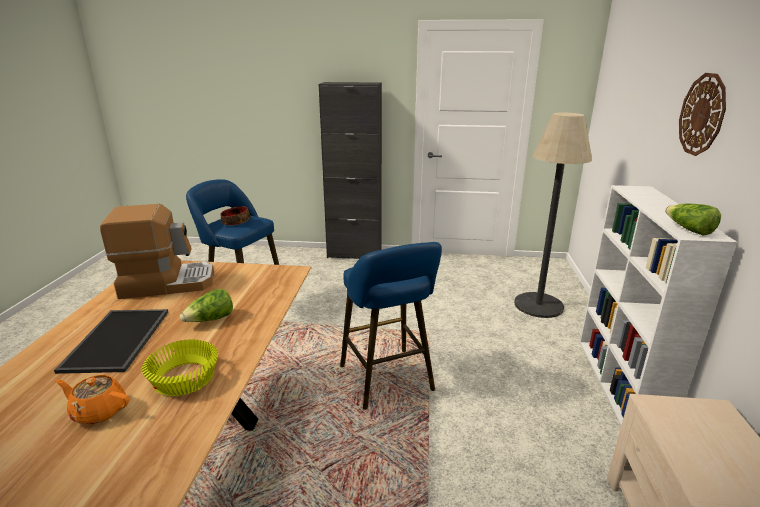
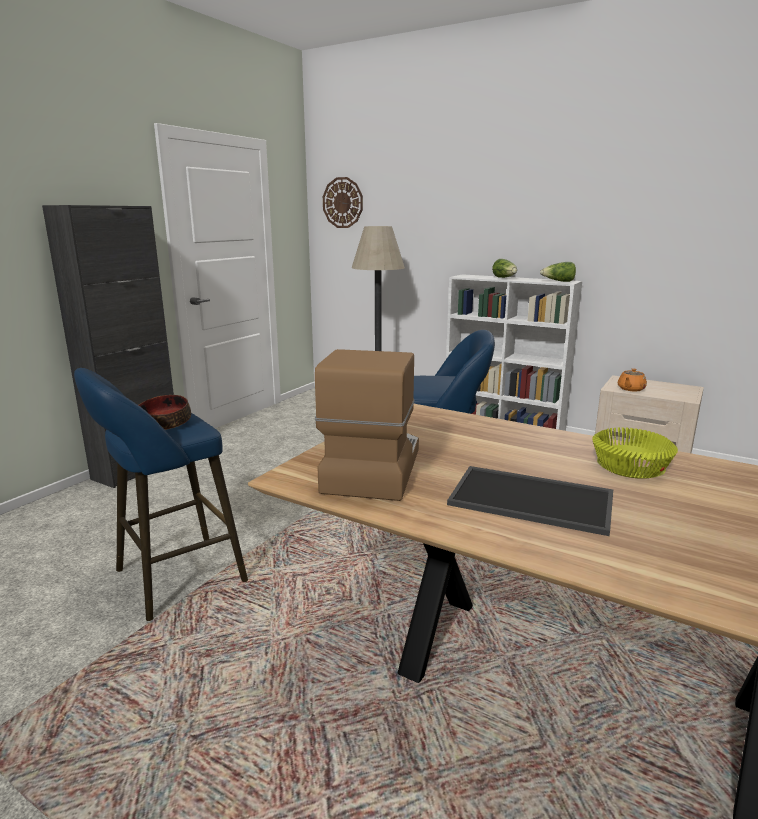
camera: 65 degrees left, 5 degrees down
orange teapot [55,375,129,424] -> orange teapot moved to [618,368,647,392]
lettuce [180,289,233,322] -> lettuce moved to [492,259,517,278]
wall clock [679,73,726,156] -> wall clock moved to [323,177,363,228]

